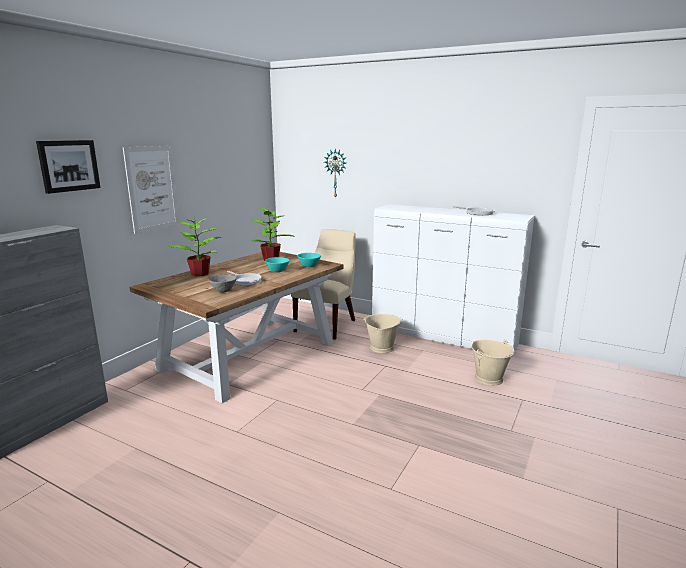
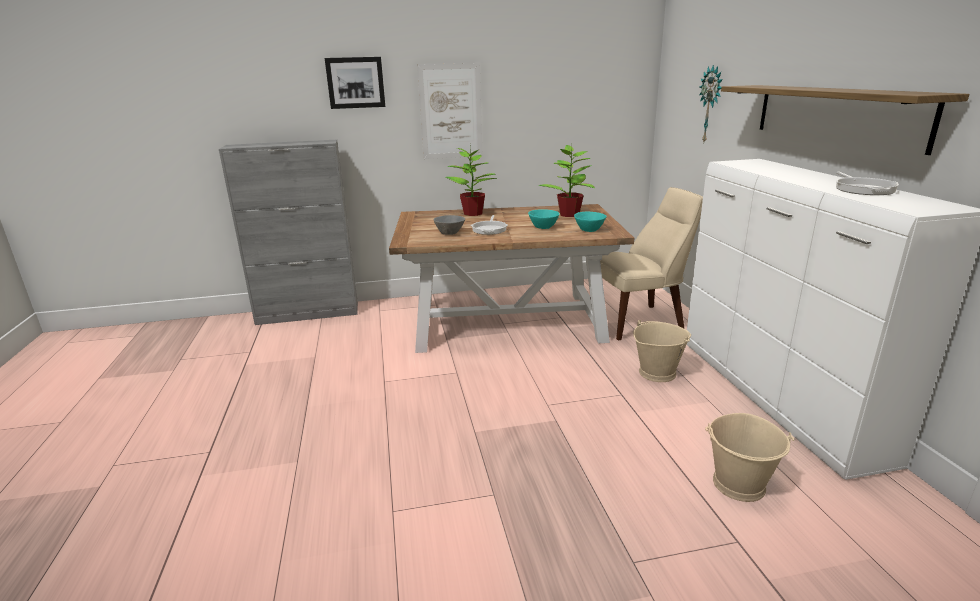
camera: 50 degrees right, 5 degrees up
none -> shelf [721,85,969,155]

